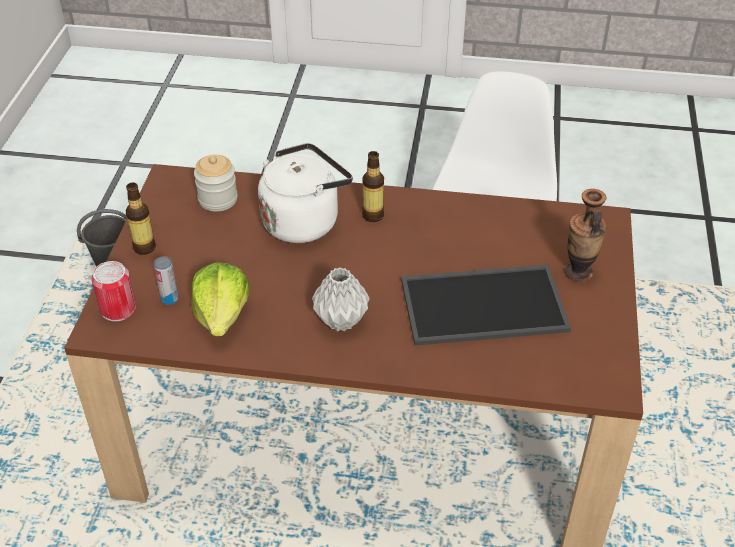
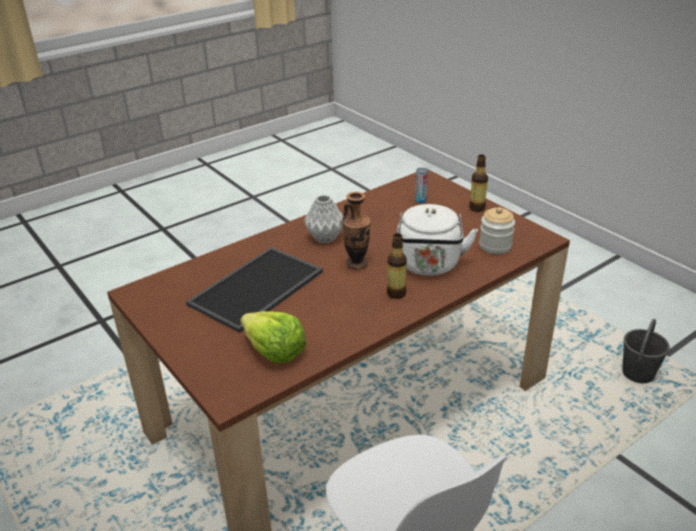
camera: 135 degrees right, 10 degrees down
can [91,261,136,321] -> none
lettuce [191,262,249,336] -> lettuce moved to [241,311,307,364]
vase [565,189,607,282] -> vase moved to [342,192,371,270]

